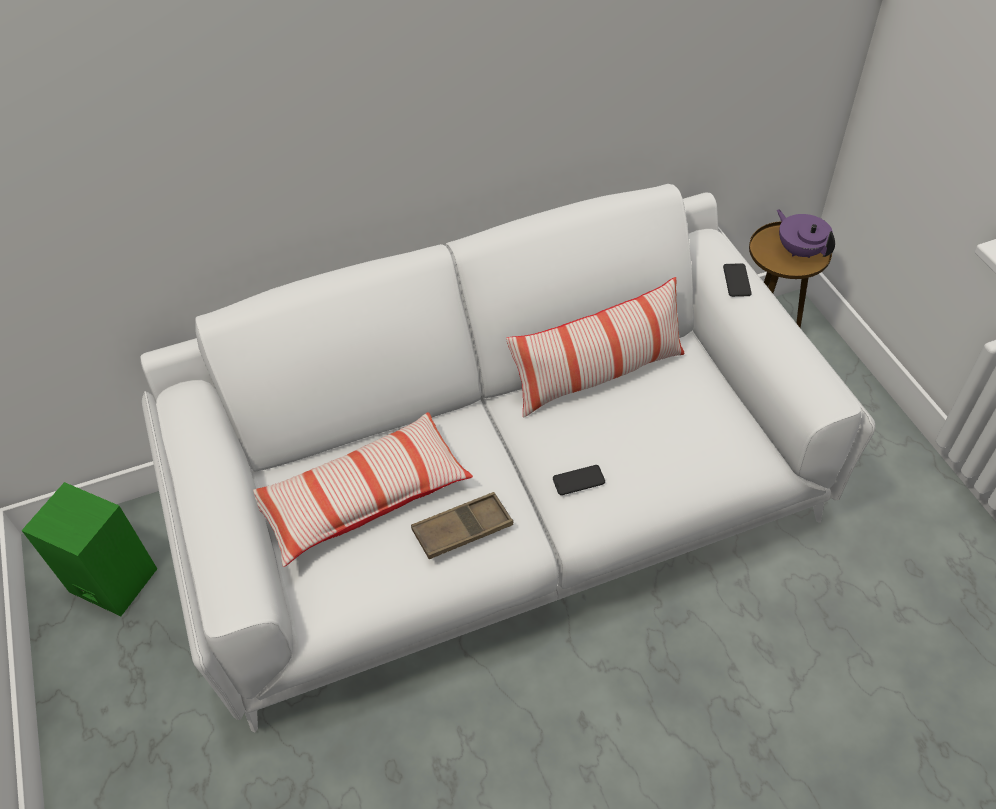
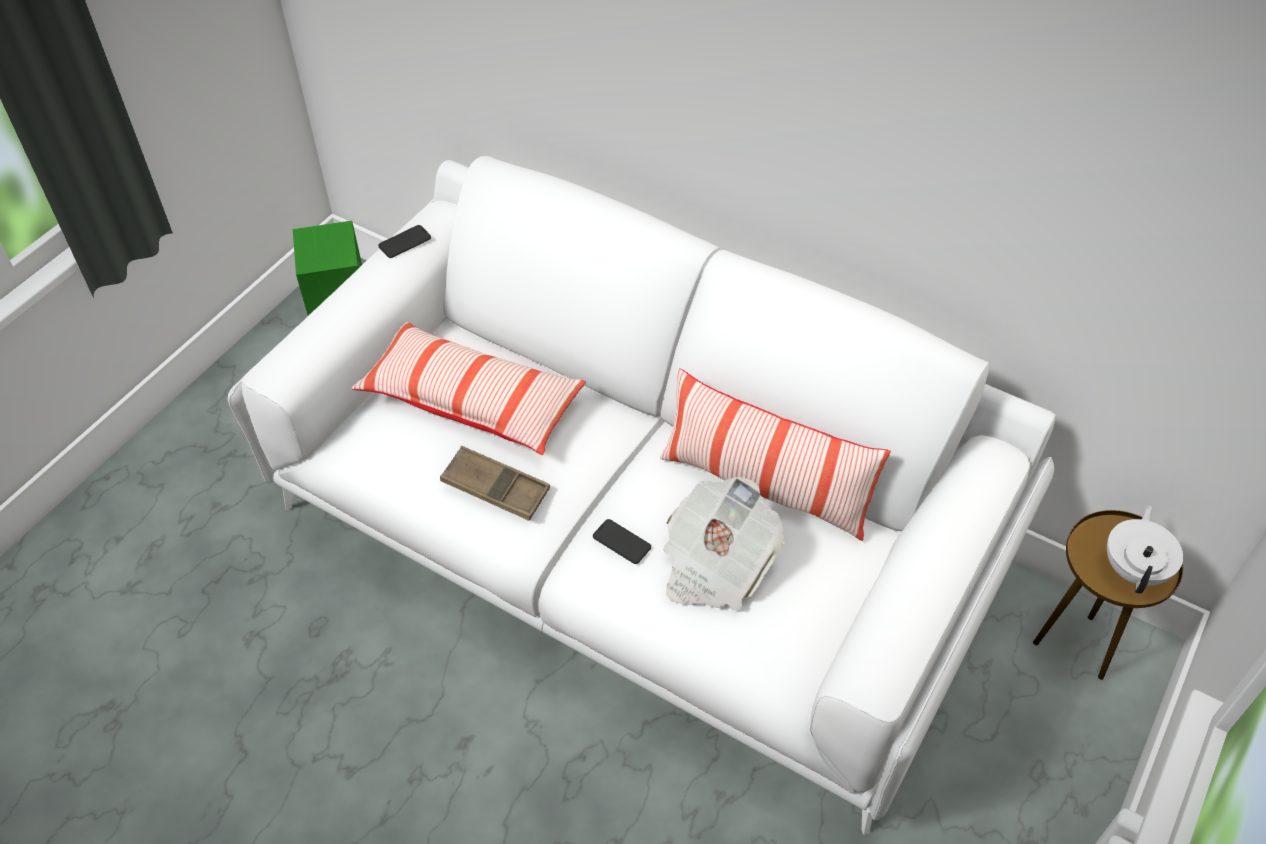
camera: 50 degrees right, 0 degrees up
phone [723,263,752,297] -> phone moved to [378,225,431,258]
purple teapot [777,209,835,258] -> white teapot [1107,505,1183,594]
none -> newspaper [663,477,784,610]

